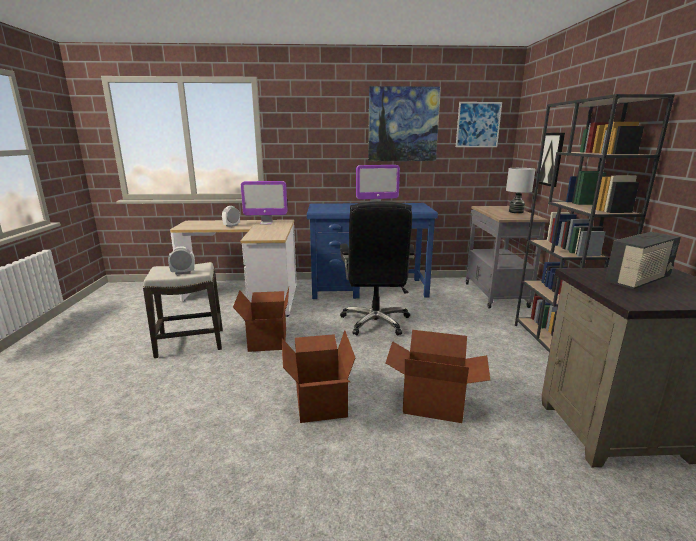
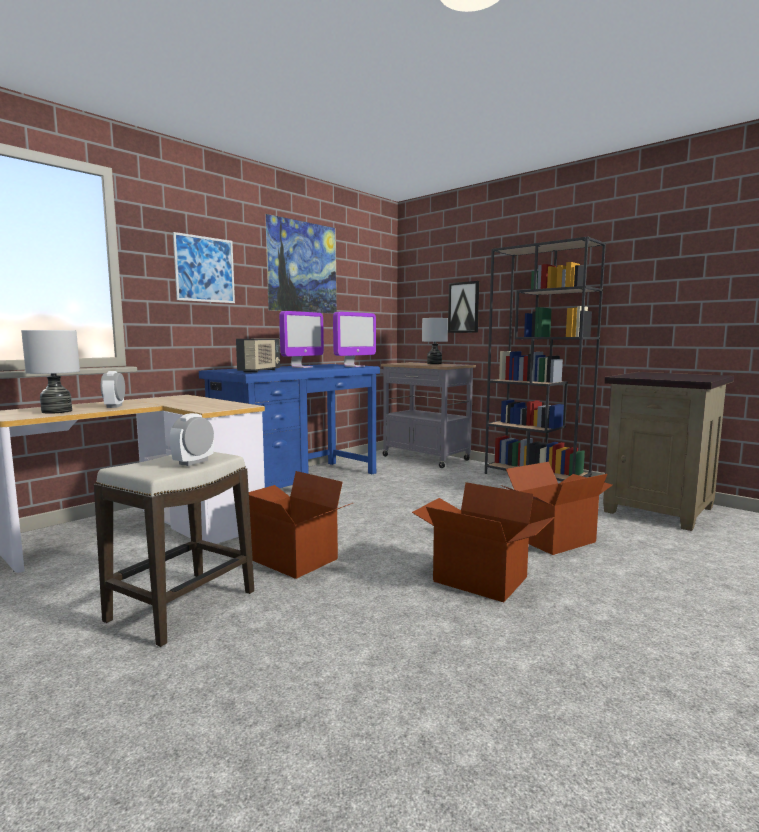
camera: 45 degrees left, 10 degrees down
monitor [241,181,287,225] -> monitor moved to [333,312,376,367]
black office chair [340,201,415,335] -> none
picture [456,102,502,147] -> picture moved to [173,232,235,303]
radio [605,232,681,289] -> radio moved to [236,339,280,373]
none -> grey table lamp [21,330,80,414]

